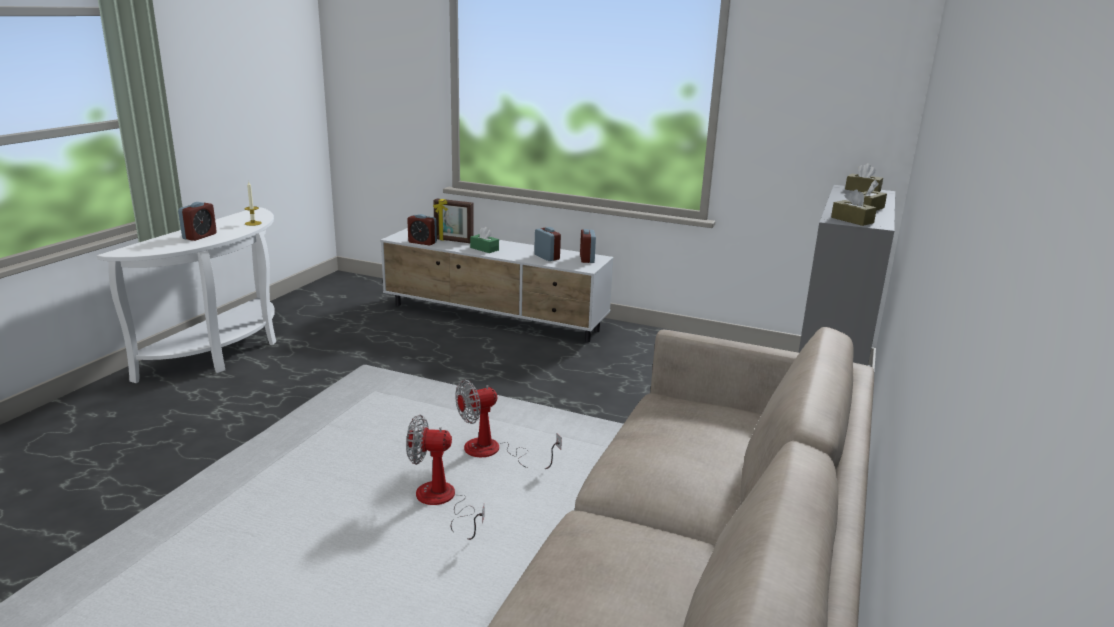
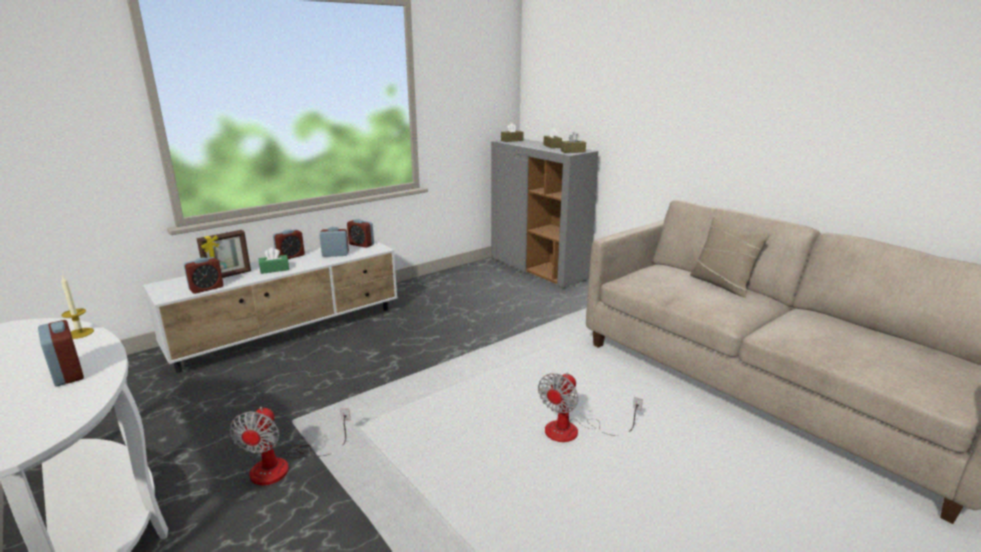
camera: 60 degrees left, 0 degrees up
fan [455,379,562,469] -> fan moved to [230,407,350,485]
none -> alarm clock [273,229,305,259]
none -> beige pillow [690,217,771,298]

